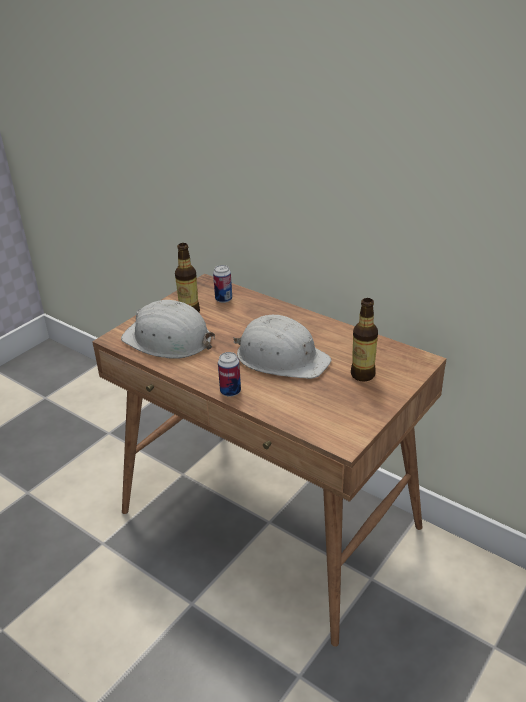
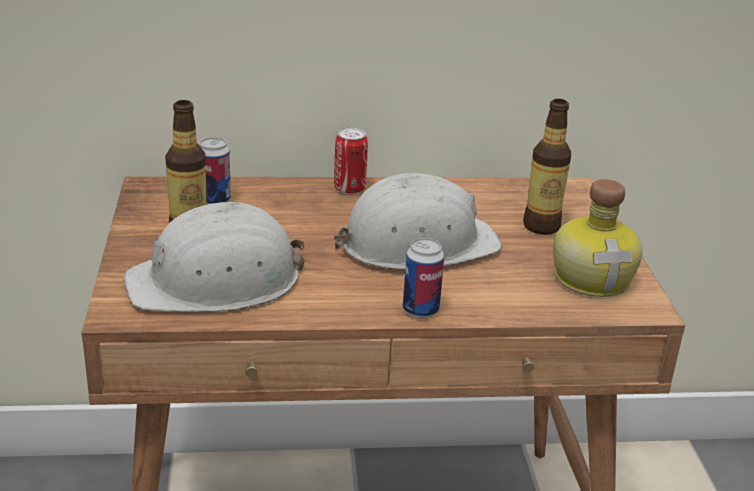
camera: 45 degrees left, 5 degrees down
none -> can [334,128,368,194]
none -> bottle [553,179,642,297]

